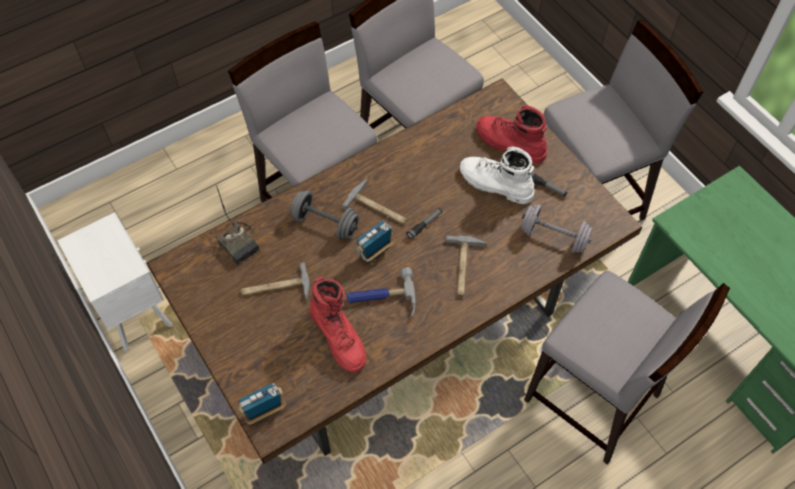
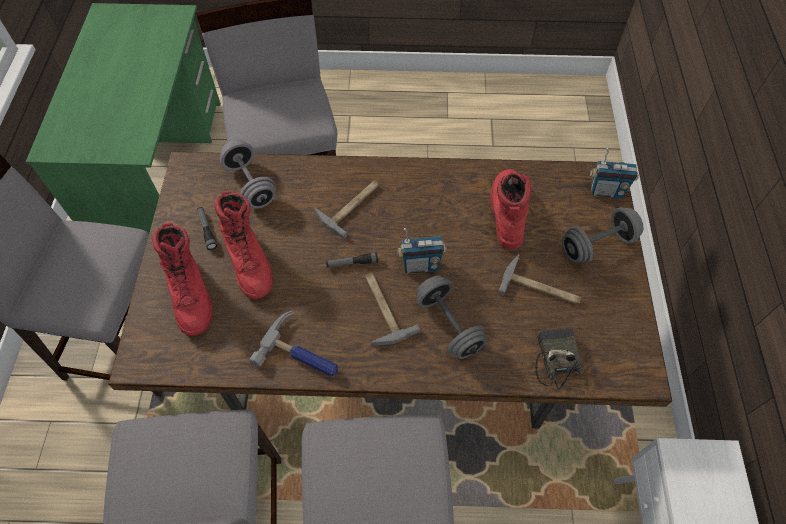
camera: 145 degrees left, 0 degrees up
hammer [347,267,416,319] -> hammer moved to [249,311,338,376]
white boot [460,146,534,204] -> red boot [214,190,273,300]
none -> grey dumbbell [562,207,643,264]

